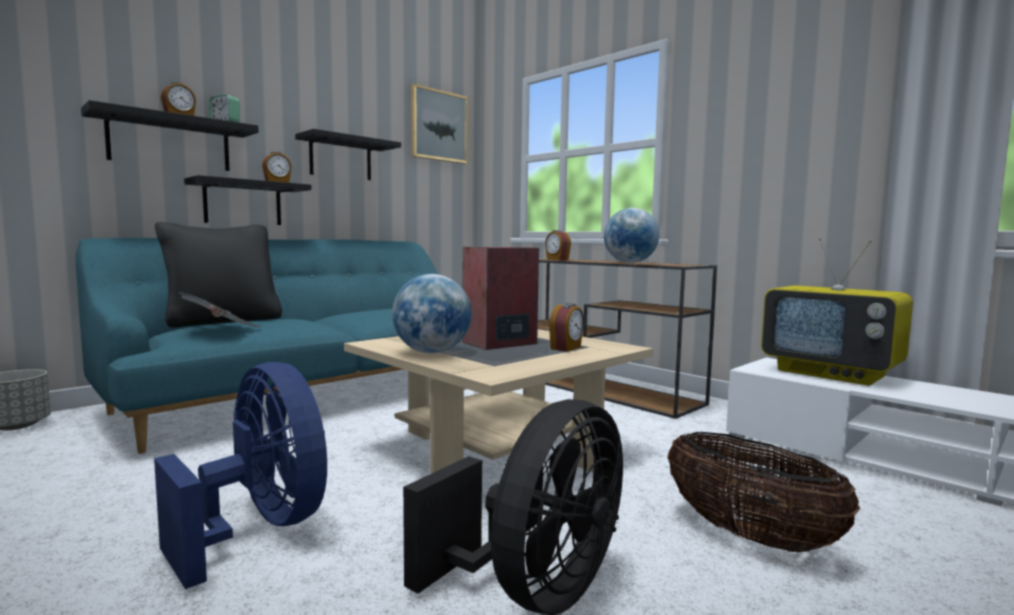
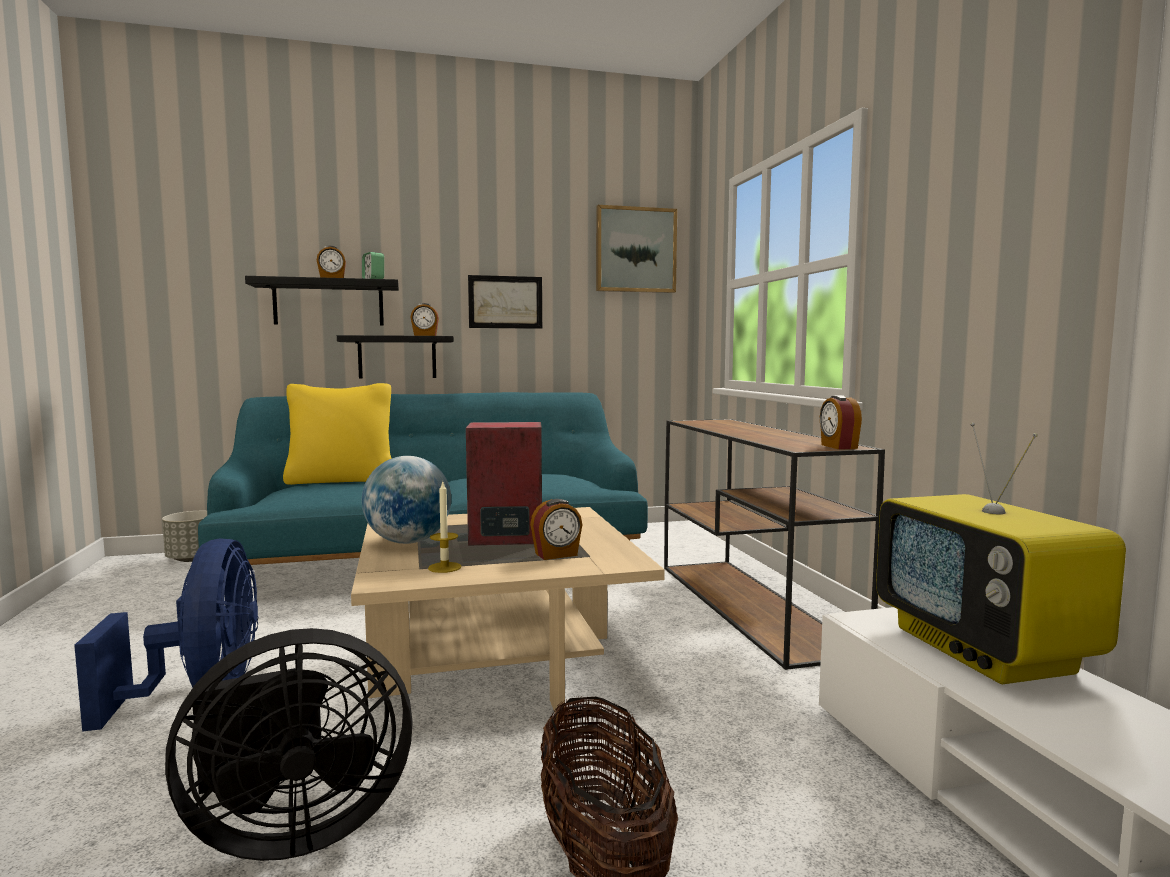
camera: 30 degrees right, 0 degrees up
black pillow [155,222,282,327] -> yellow pillow [283,383,392,485]
newspaper [179,293,261,327] -> none
black shelf [295,129,401,180] -> picture [468,275,542,329]
alarm clock [545,230,571,260] -> alarm clock moved to [820,395,862,449]
globe [604,208,659,263] -> none
none -> candle [428,480,462,573]

